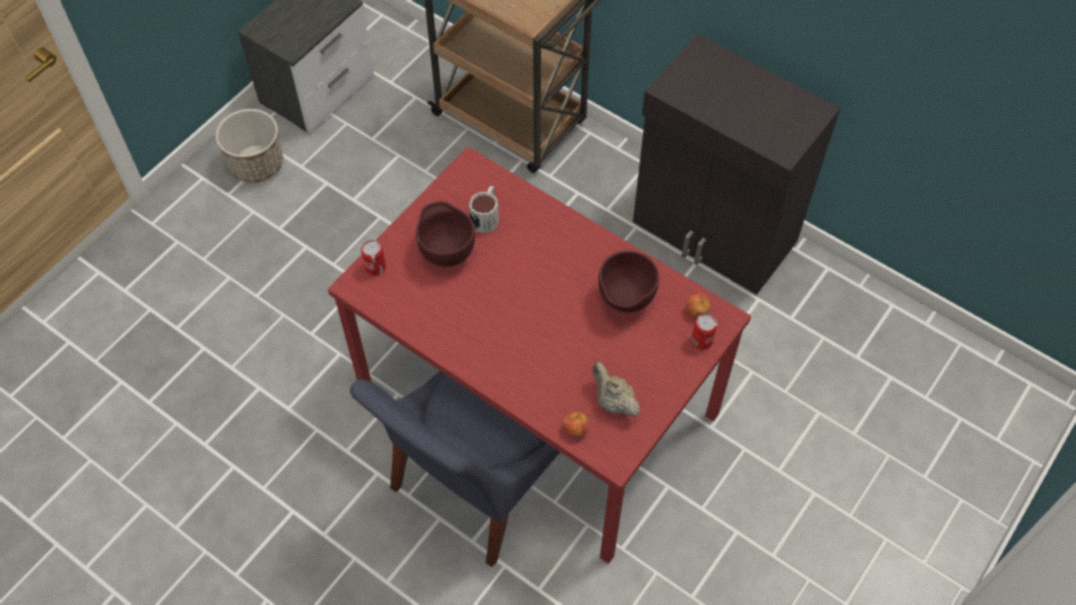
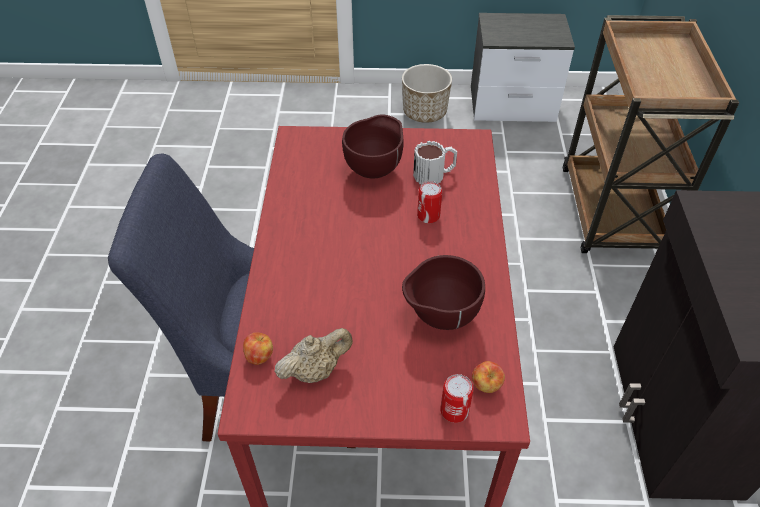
camera: 55 degrees right, 10 degrees down
can [361,240,386,276] -> can moved to [417,181,442,223]
beige teapot [592,362,640,417] -> beige teapot turned 45 degrees clockwise [275,328,353,383]

